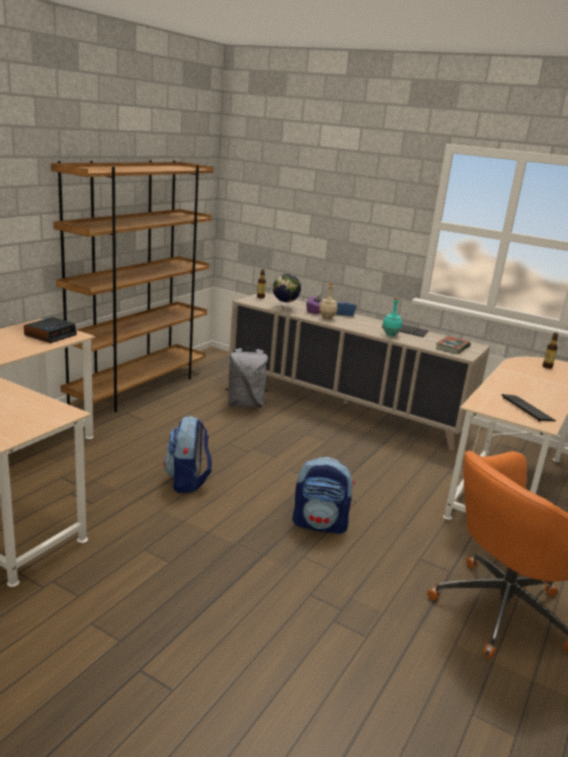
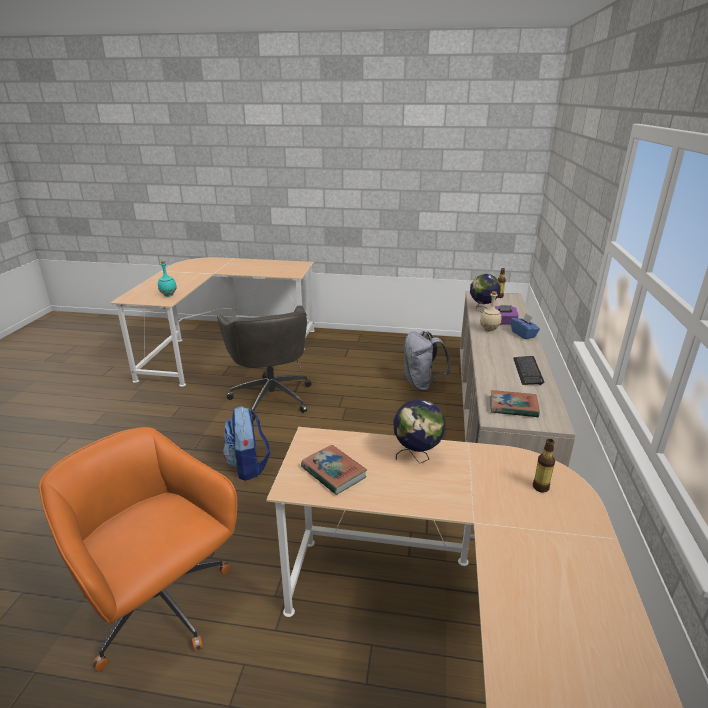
camera: 70 degrees right, 5 degrees up
alarm clock [24,317,77,343] -> none
brown bookcase [51,160,214,412] -> none
backpack [164,416,212,493] -> grey office chair [217,306,312,421]
turquoise bottle [382,297,402,336] -> turquoise bottle moved to [158,261,177,297]
keyboard [501,394,556,422] -> book [301,445,367,495]
none -> globe [393,399,445,464]

